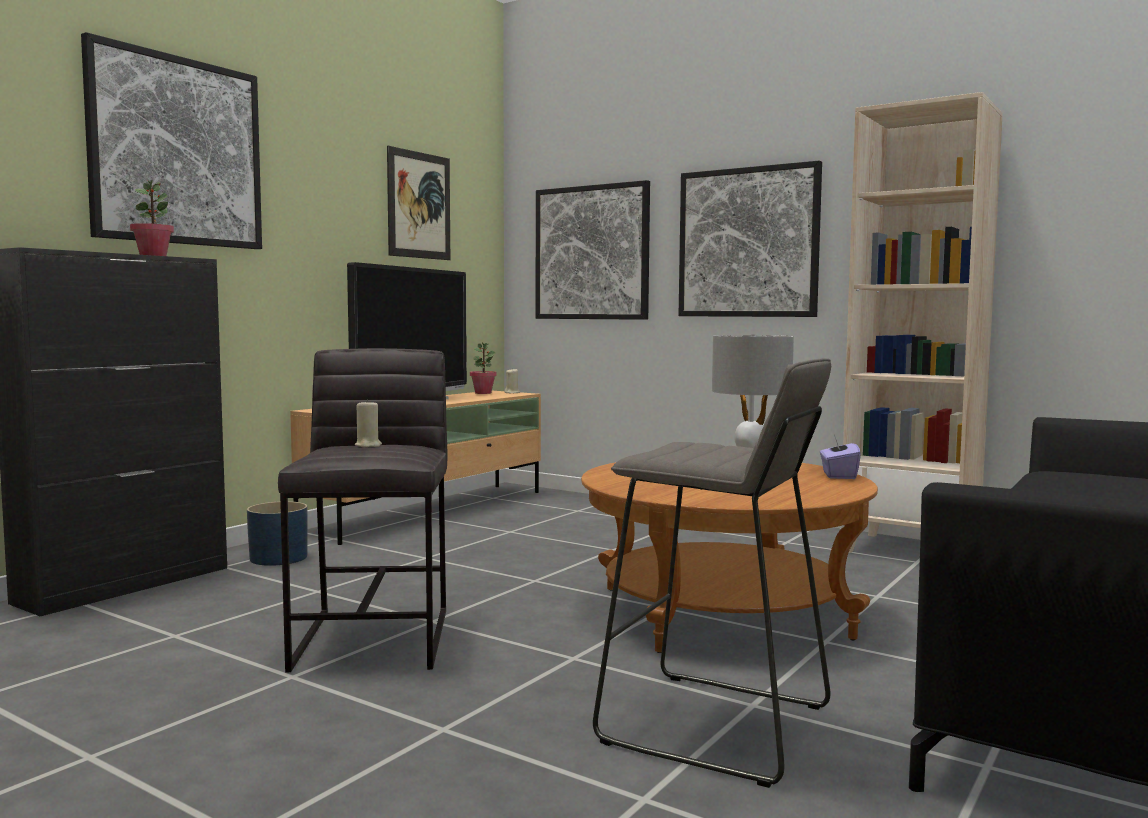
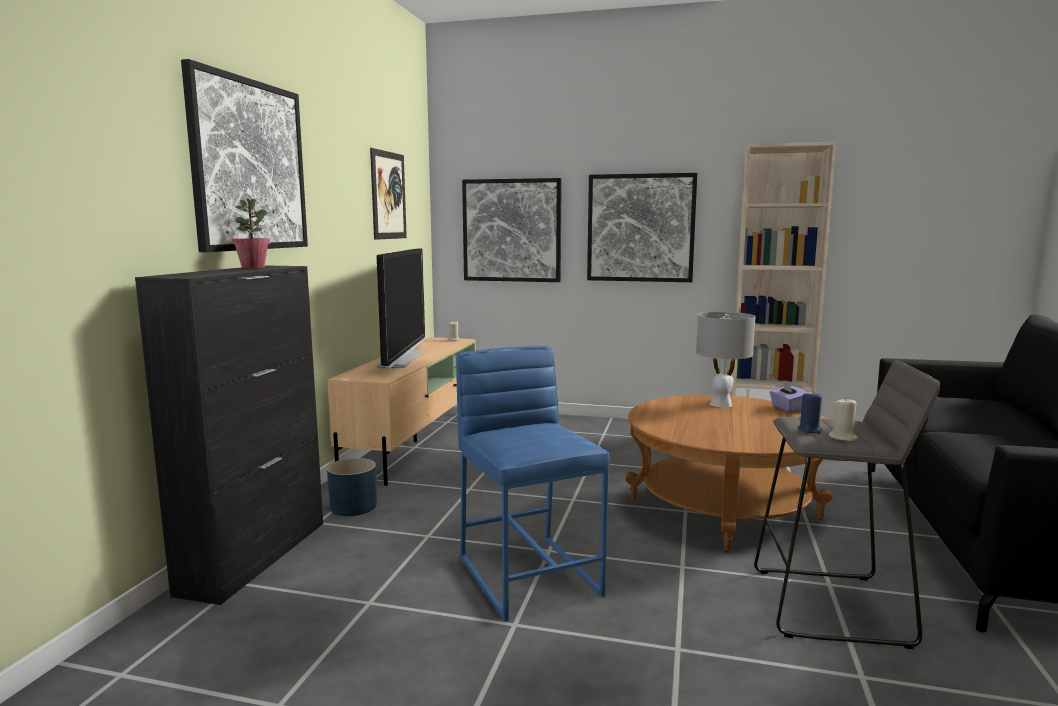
camera: 20 degrees left, 5 degrees up
grey stool [278,348,447,672] -> blue stool [456,346,610,621]
beige candle [355,399,382,447] -> beige candle moved to [828,397,858,441]
potted plant [470,343,497,394] -> none
none -> blue candle [798,392,822,434]

